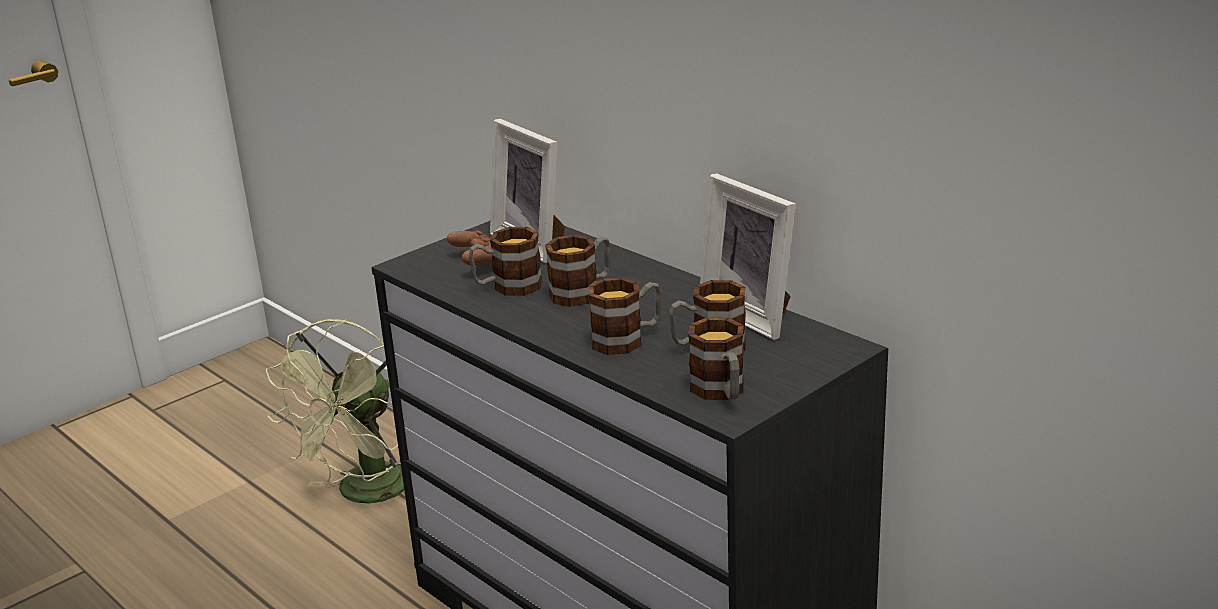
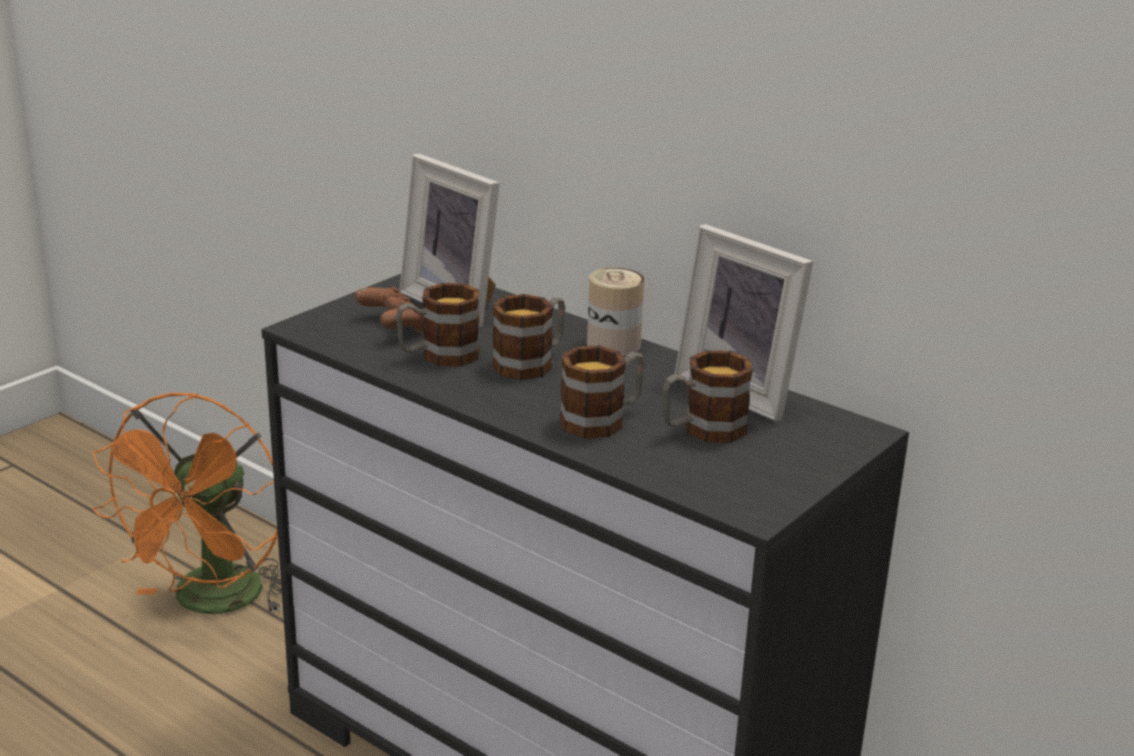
camera: 10 degrees left, 0 degrees up
green fan [266,319,404,504] -> orange fan [92,393,282,614]
mug [688,317,744,400] -> none
none -> can [587,268,644,356]

